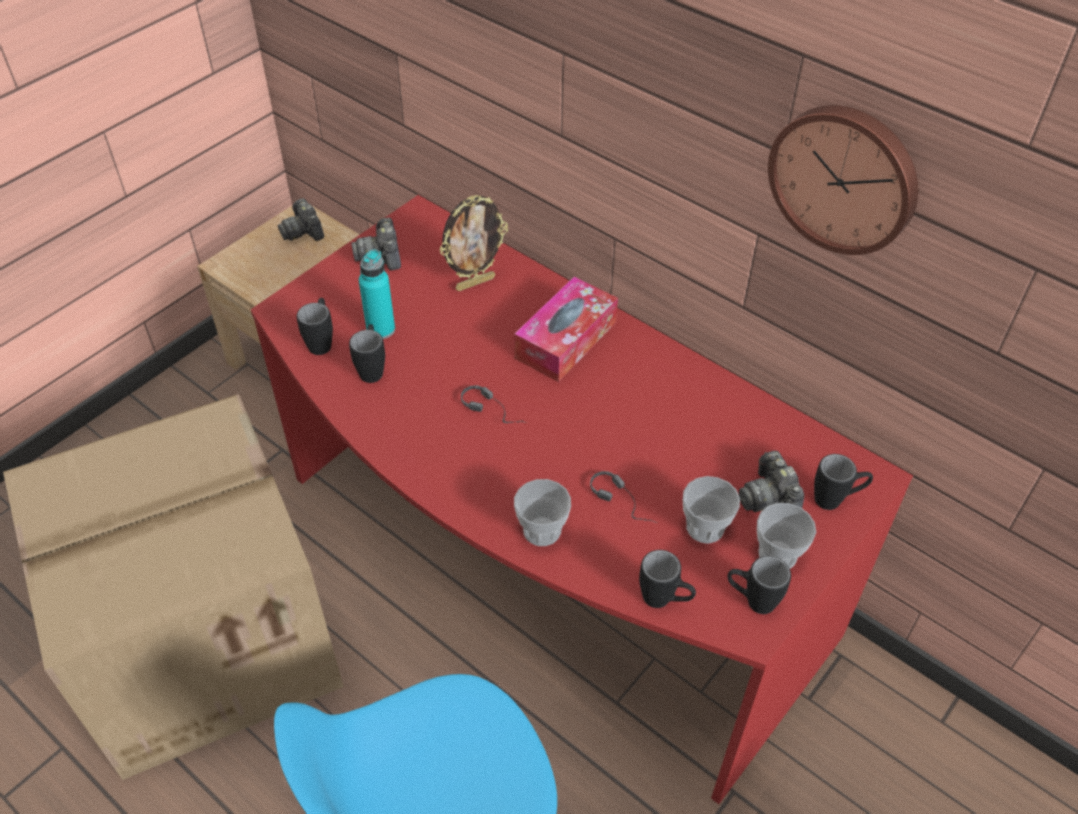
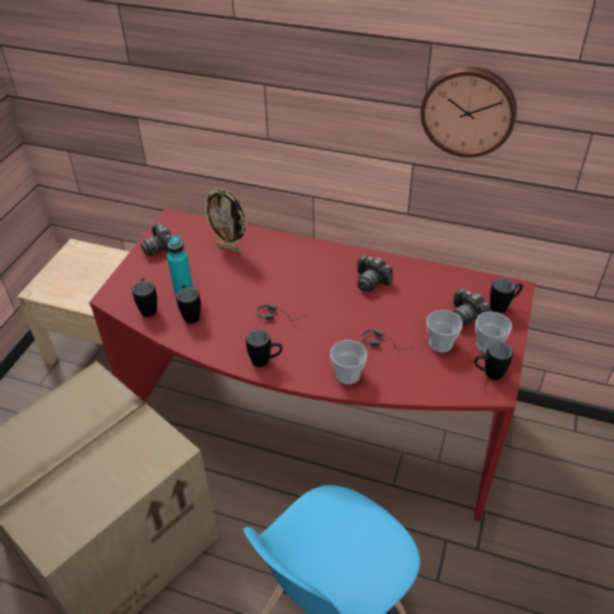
camera: 20 degrees left, 5 degrees down
camera [278,198,324,241] -> camera moved to [357,255,393,292]
picture frame [439,195,508,291] -> picture frame turned 75 degrees clockwise [203,189,247,253]
tissue box [514,277,618,382] -> none
black mug [639,550,696,608] -> black mug moved to [246,329,282,367]

